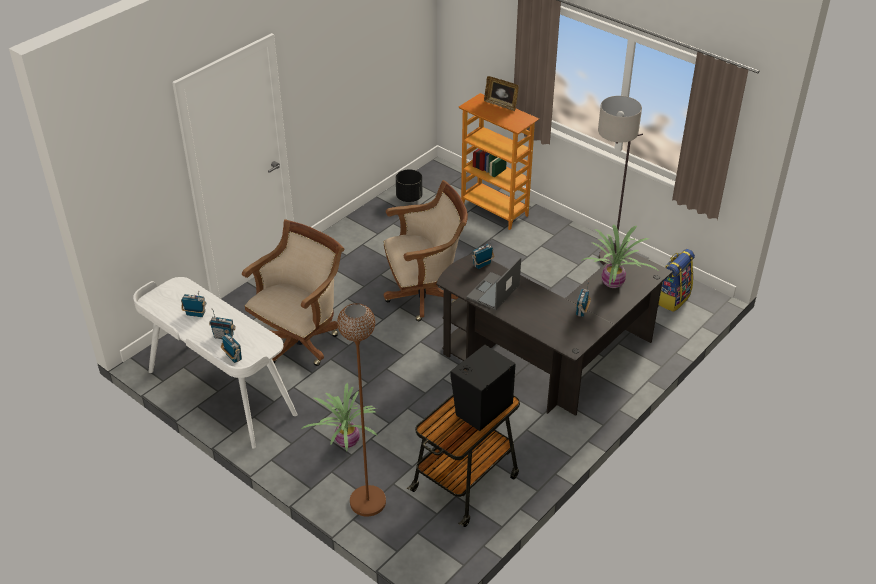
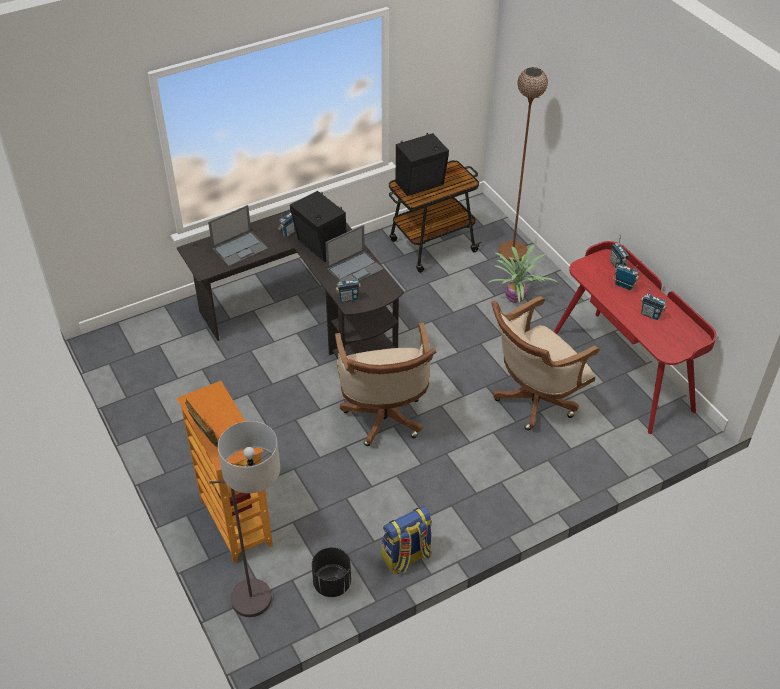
camera: 160 degrees left, 5 degrees up
white desk [133,277,298,449] -> red desk [554,241,717,434]
office chair [384,180,468,321] -> office chair turned 105 degrees counterclockwise [335,323,436,446]
potted plant [581,224,660,288] -> laptop [208,205,268,267]
grey floor lamp [598,96,643,265] -> grey floor lamp moved to [209,421,280,617]
backpack [658,249,695,312] -> backpack moved to [381,506,432,574]
none -> black speaker [290,191,346,263]

